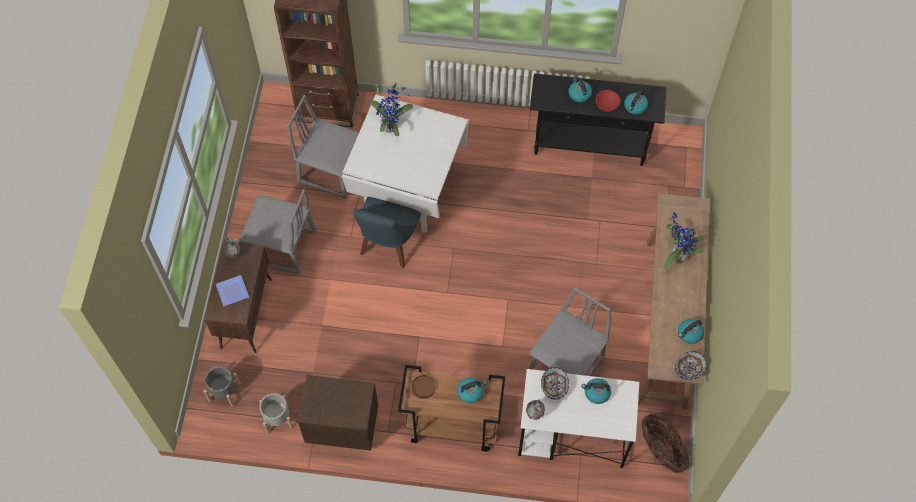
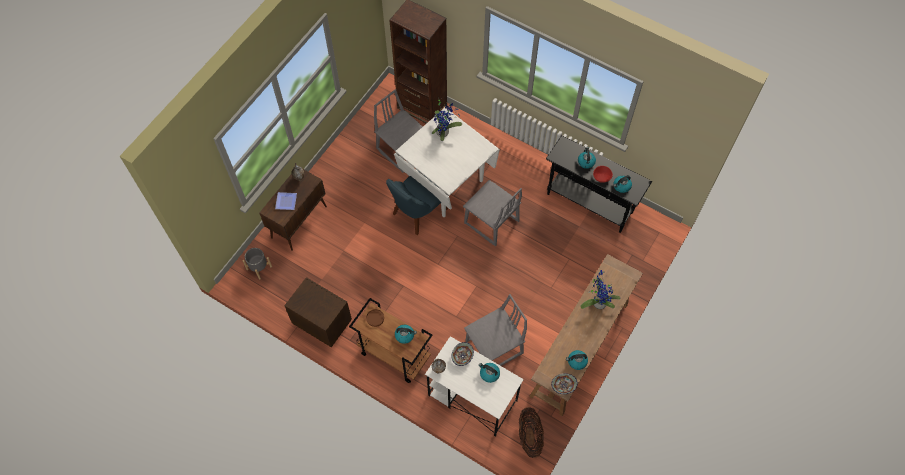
camera: 25 degrees right, 0 degrees up
grey chair [239,188,317,275] -> grey chair moved to [463,180,522,246]
grey planter [259,393,293,434] -> none

